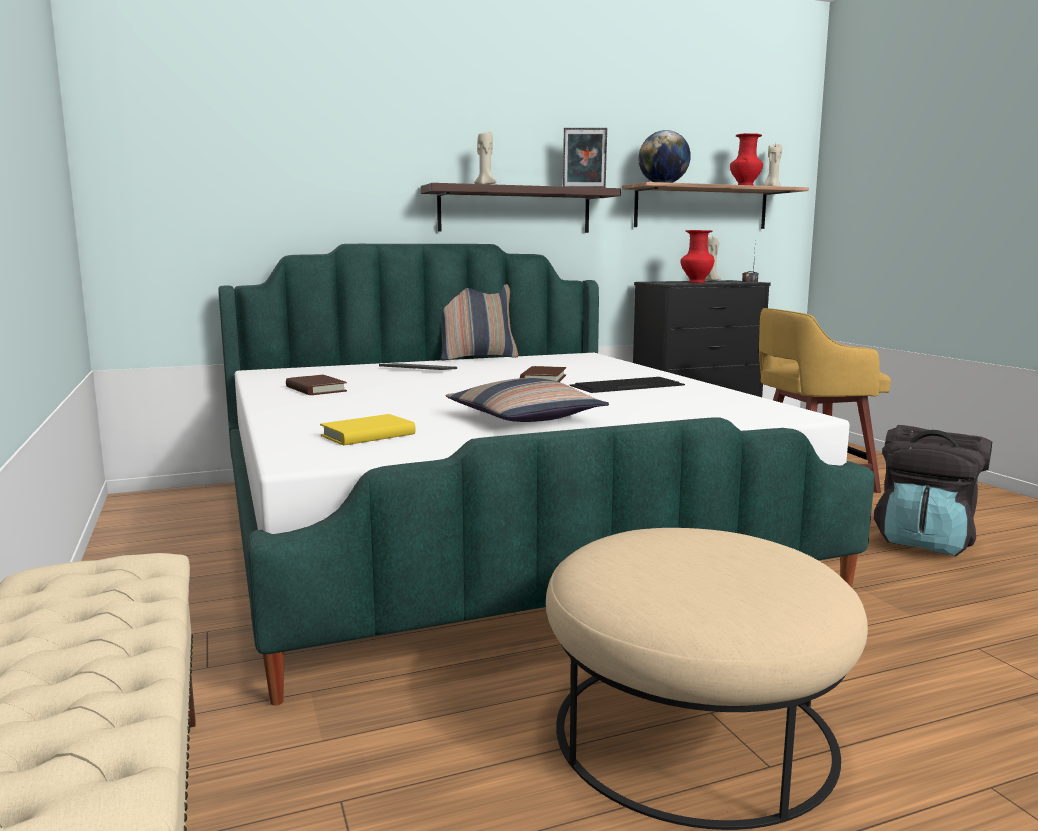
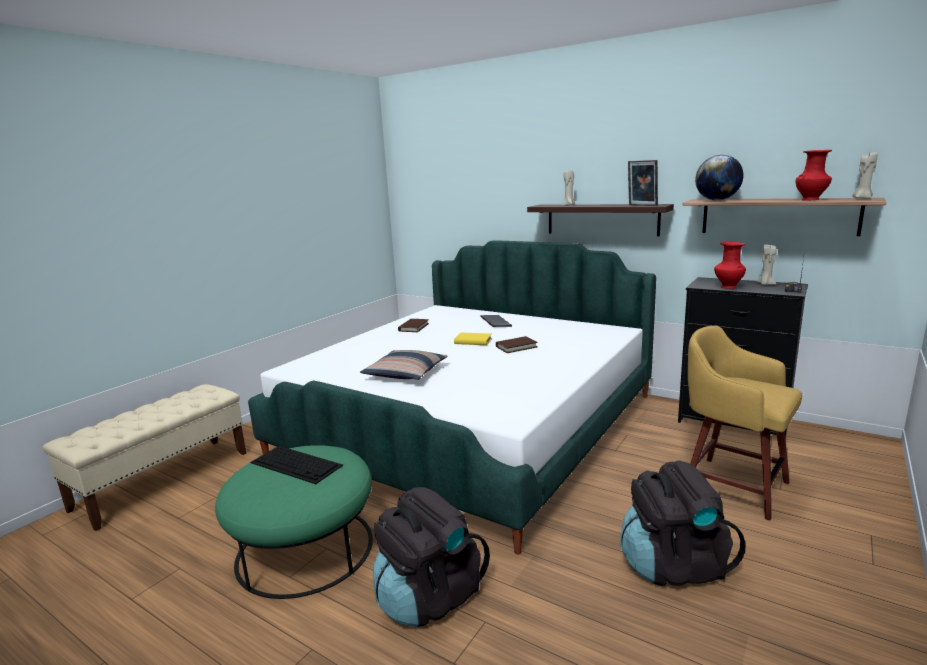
camera: 55 degrees right, 5 degrees up
yellow book [320,414,415,445] -> yellow book moved to [454,332,492,345]
pillow [441,284,518,360] -> none
beige ottoman [546,528,868,830] -> green ottoman [215,445,373,599]
keyboard [570,377,685,393] -> keyboard moved to [250,446,343,484]
none -> black backpack [373,487,490,627]

